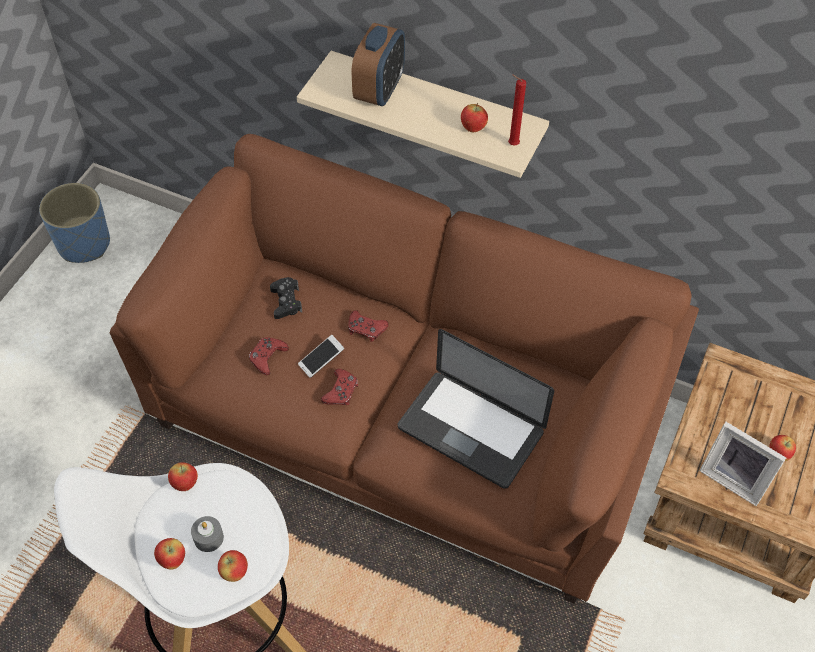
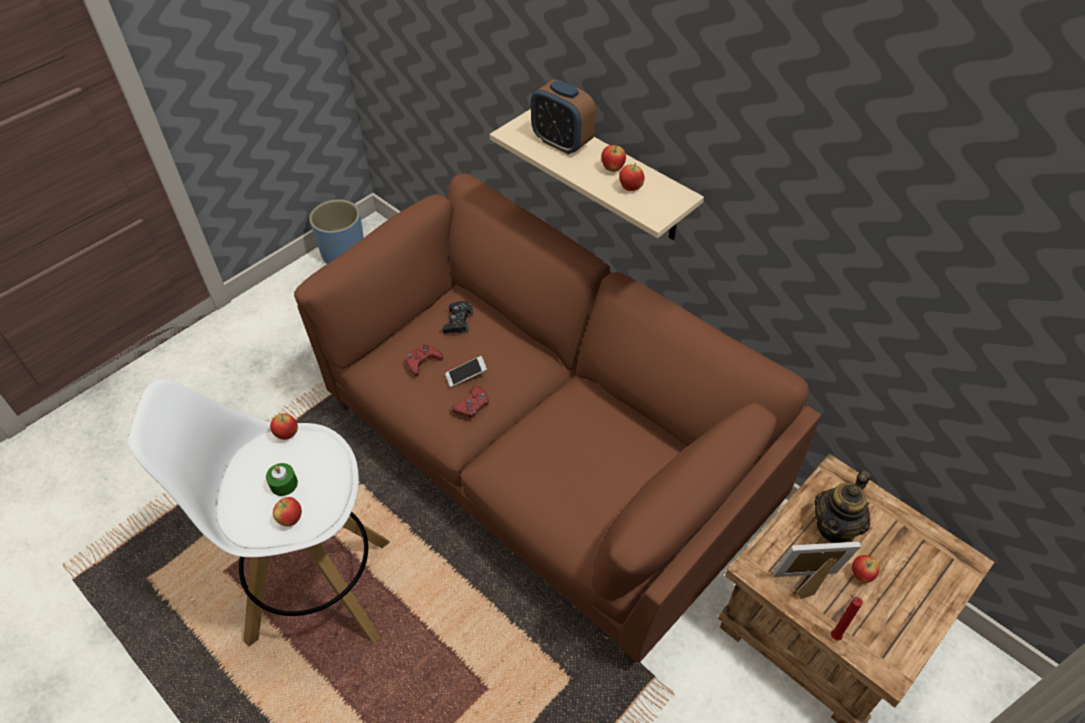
camera: 20 degrees right, 5 degrees down
apple [154,538,185,569] -> apple moved to [601,145,626,172]
grey candle [191,516,224,552] -> green candle [266,463,298,496]
red game controller [348,310,389,342] -> none
alarm clock [352,23,405,106] -> alarm clock turned 90 degrees clockwise [531,79,596,155]
laptop [398,329,554,489] -> none
red candle [508,74,526,145] -> red candle moved to [831,594,863,641]
picture frame [700,422,786,506] -> picture frame turned 120 degrees clockwise [773,542,861,599]
none -> teapot [814,470,871,543]

